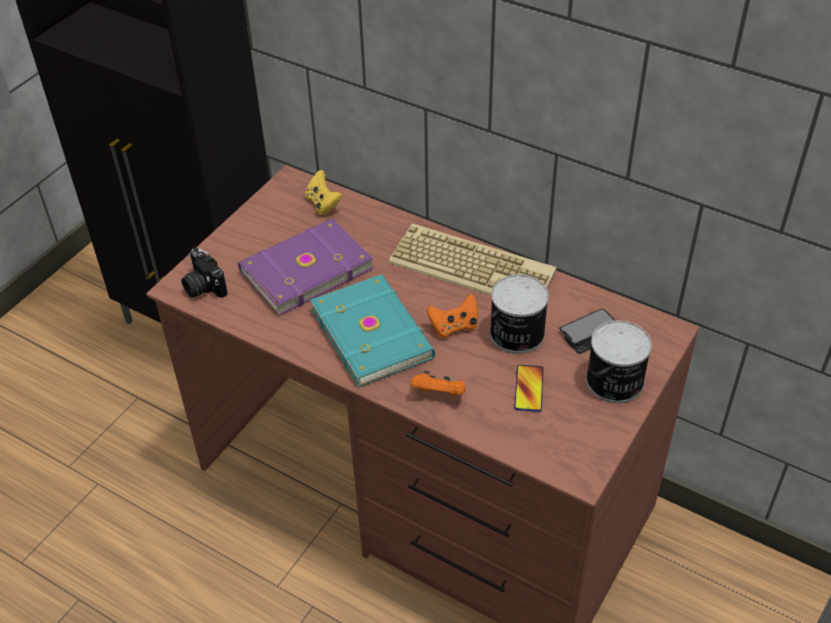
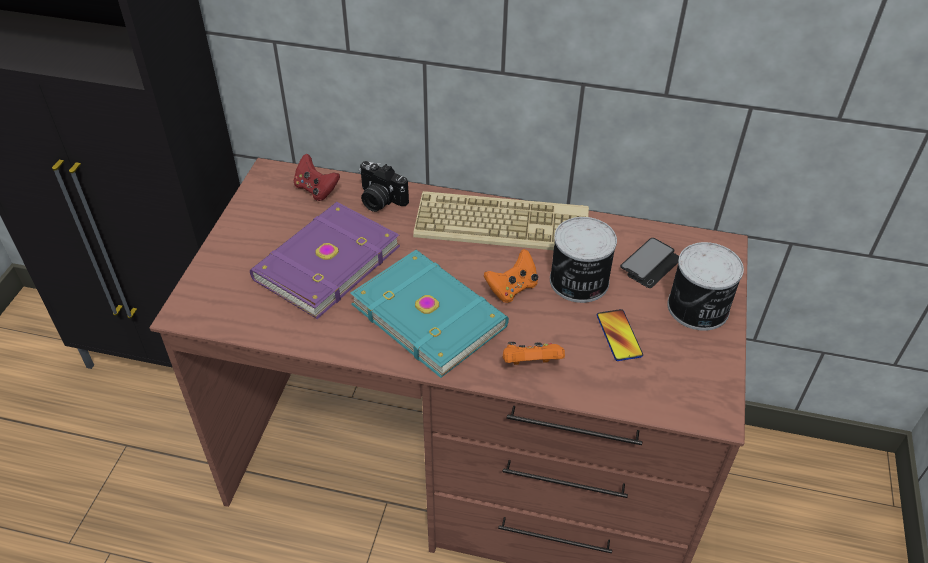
camera: 20 degrees left, 0 degrees up
camera [181,247,227,298] -> camera moved to [359,161,409,212]
yellow game controller [305,170,343,214] -> red game controller [294,154,340,201]

